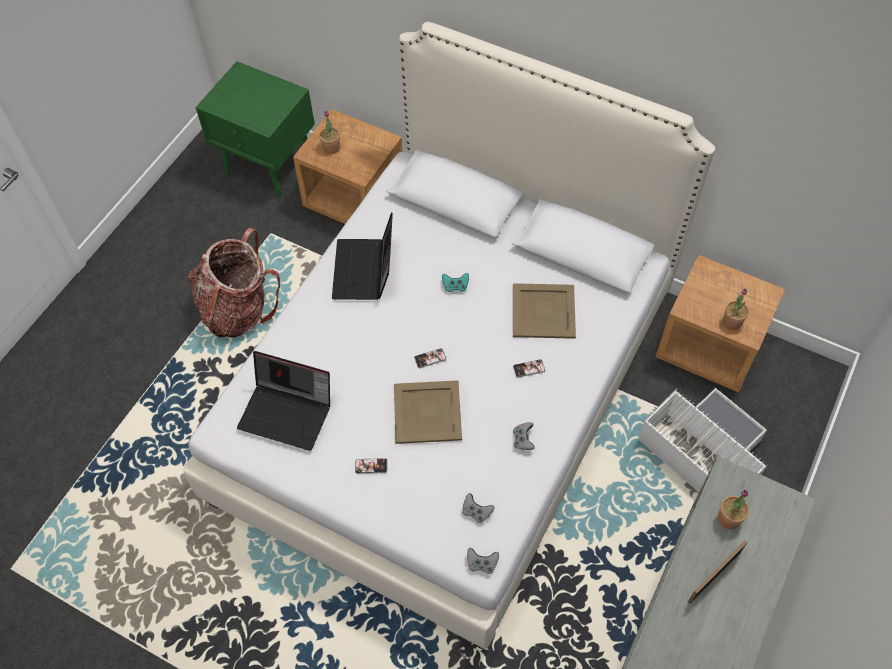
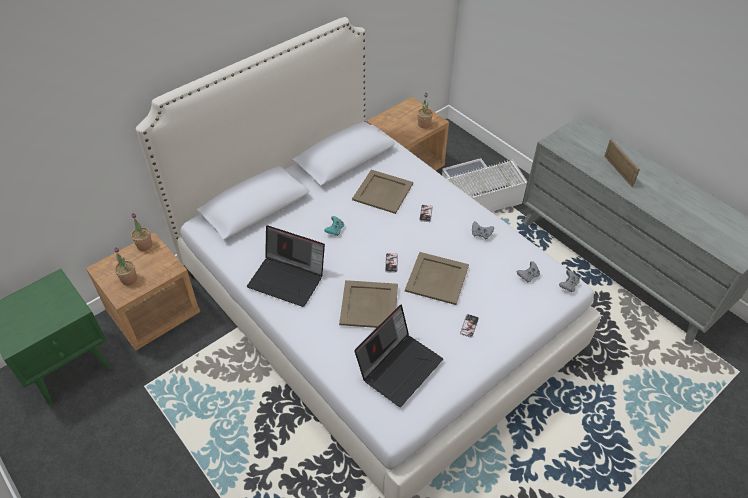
camera: 70 degrees left, 10 degrees down
backpack [188,228,280,337] -> none
potted plant [718,490,749,529] -> potted plant moved to [131,213,152,251]
none -> beige tray [339,280,398,328]

